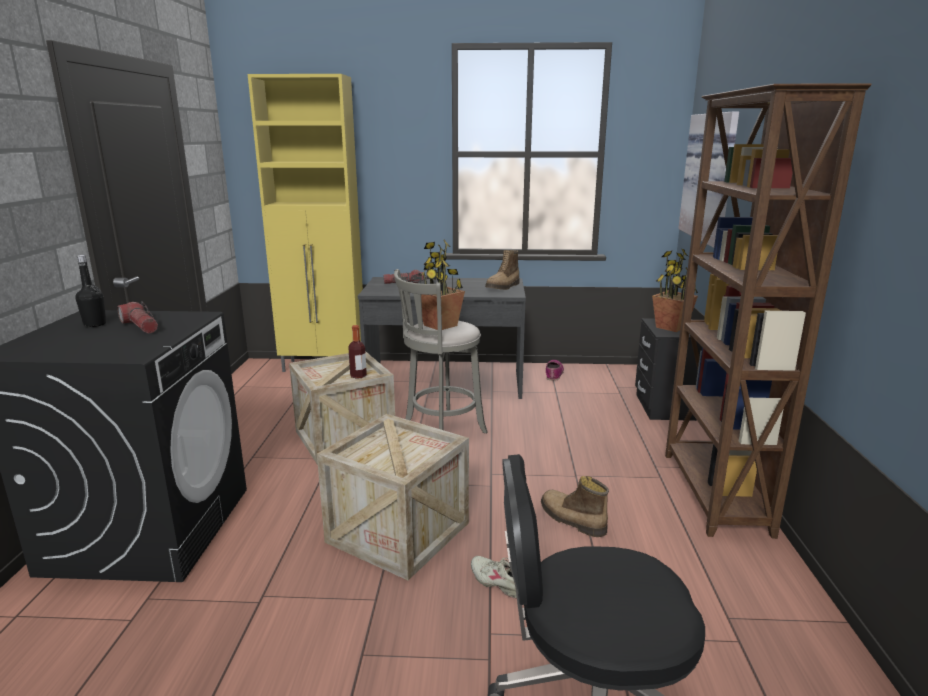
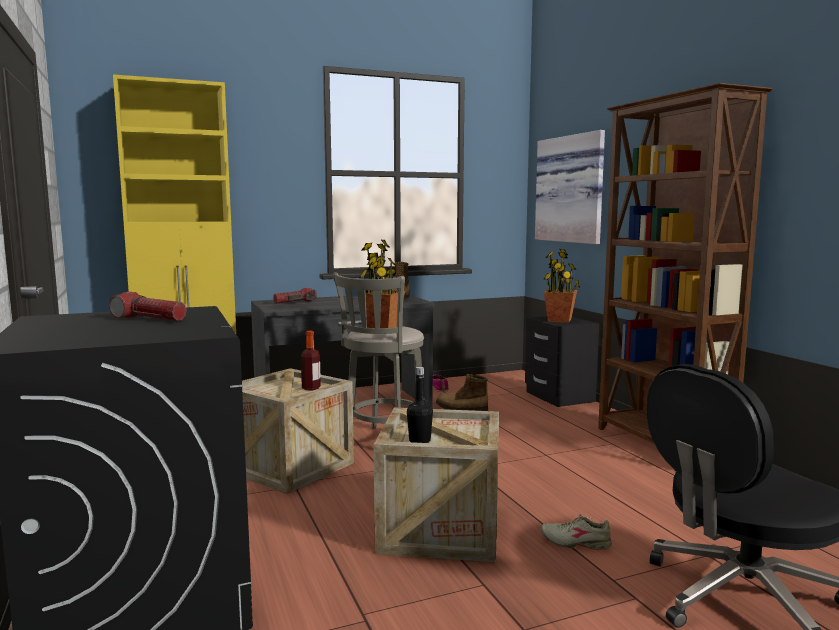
camera: 25 degrees left, 10 degrees down
black bottle [75,255,106,327] -> black bottle moved to [407,367,433,443]
boot [541,476,609,537] -> boot moved to [436,374,488,411]

